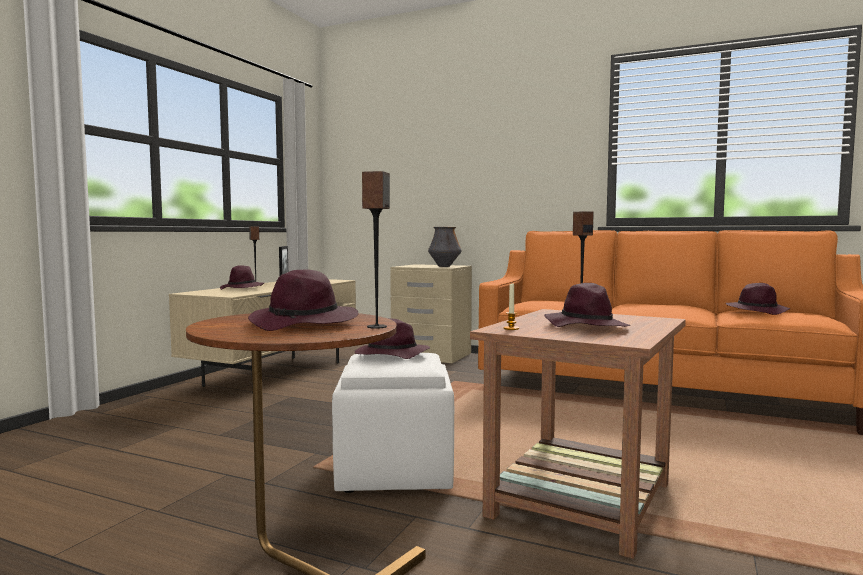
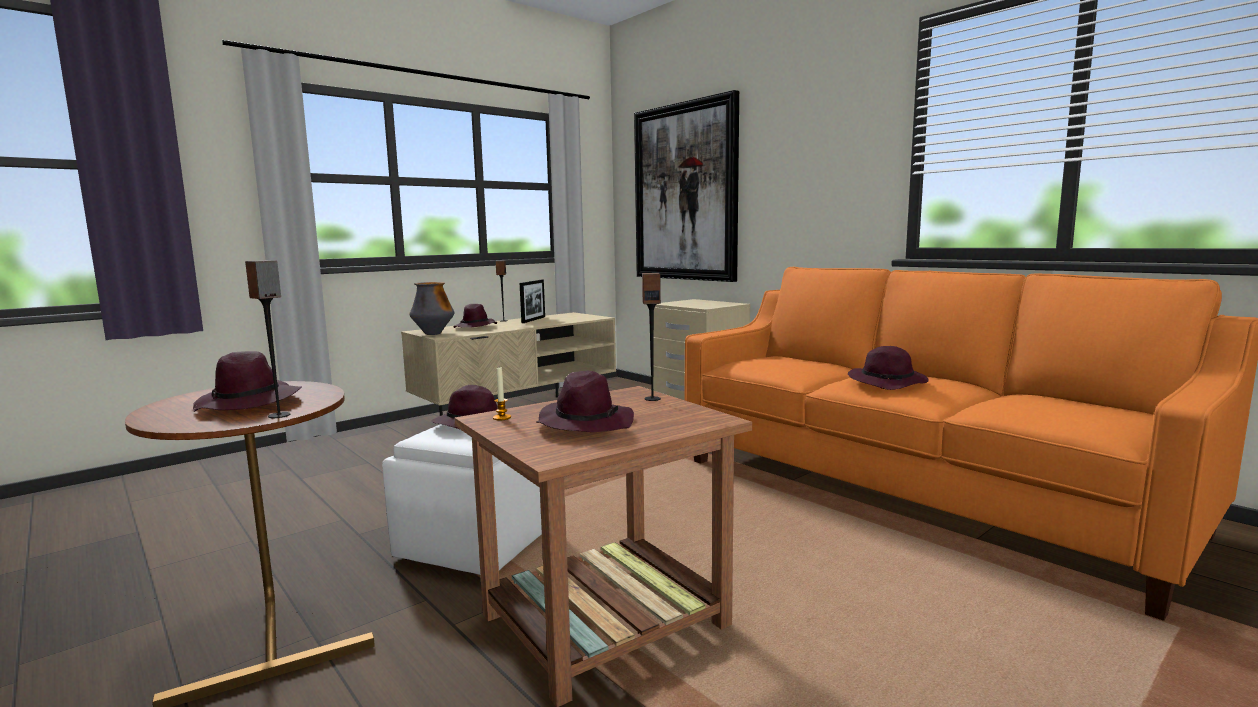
camera: 25 degrees right, 5 degrees up
vase [428,227,461,267] -> vase moved to [409,282,454,335]
purple hat [726,283,790,315] -> purple hat moved to [848,346,929,390]
none -> picture [634,90,739,282]

